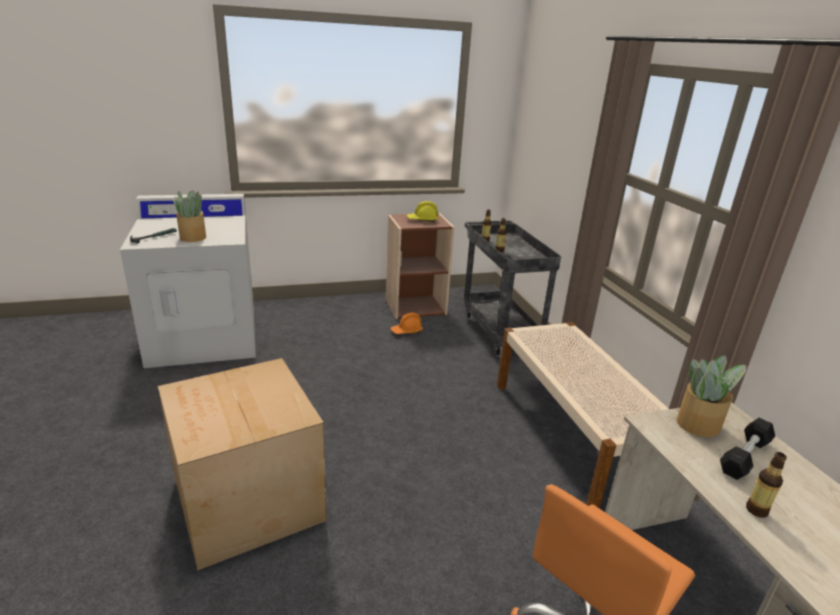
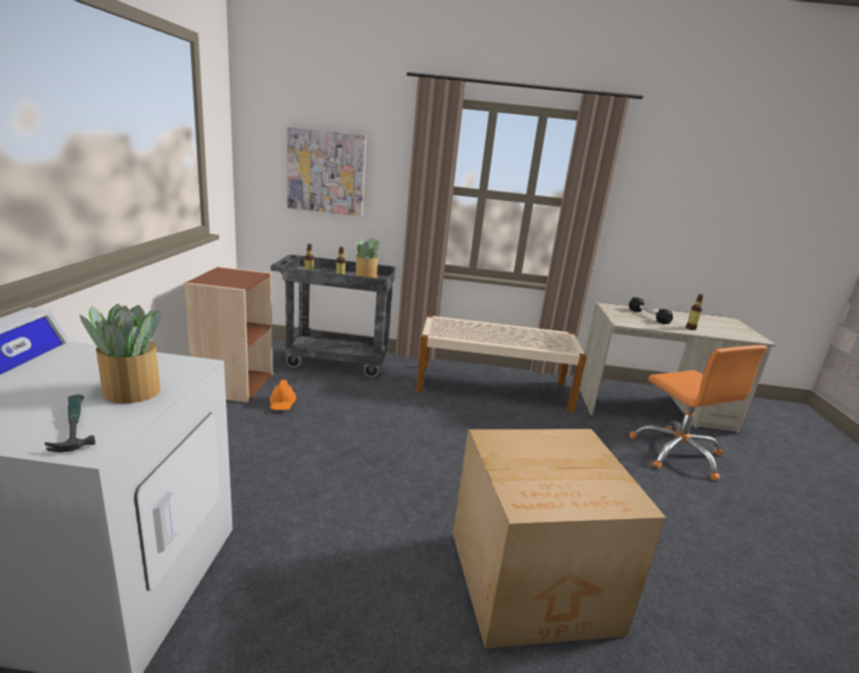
camera: 70 degrees left, 5 degrees down
yellow hard hat [407,201,438,222] -> none
potted plant [676,355,746,437] -> potted plant moved to [355,237,379,278]
none -> picture [287,127,366,216]

